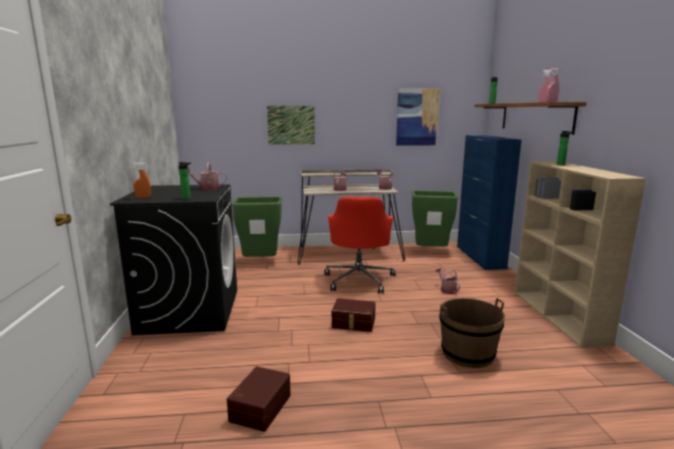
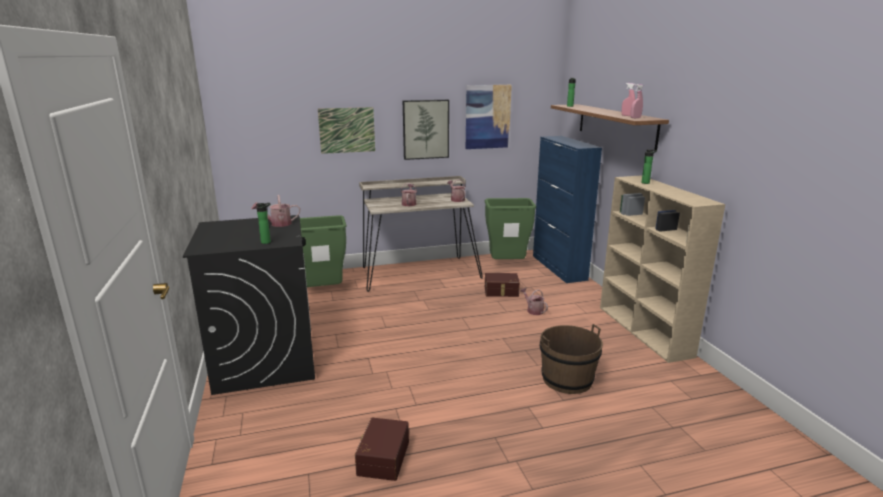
camera: 10 degrees left, 5 degrees up
orange spray bottle [133,162,151,198] -> none
red office chair [325,197,395,293] -> none
brown storage box [331,298,376,332] -> brown storage box moved to [485,273,520,297]
none -> picture [403,100,449,160]

